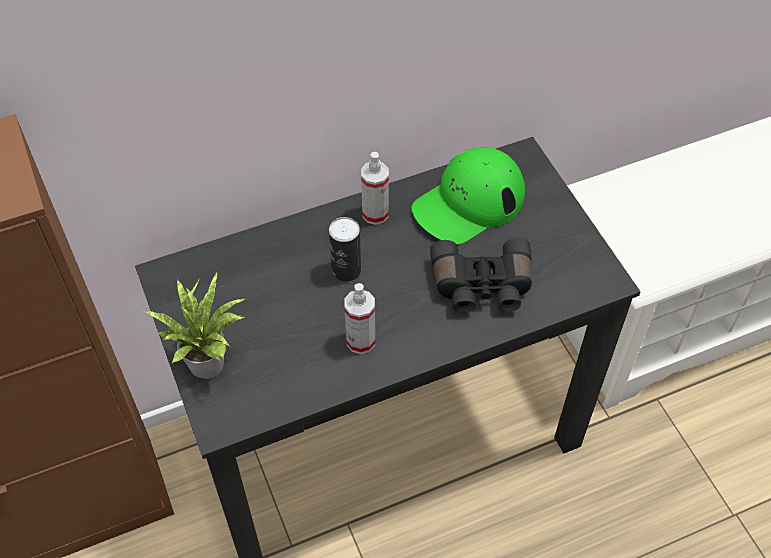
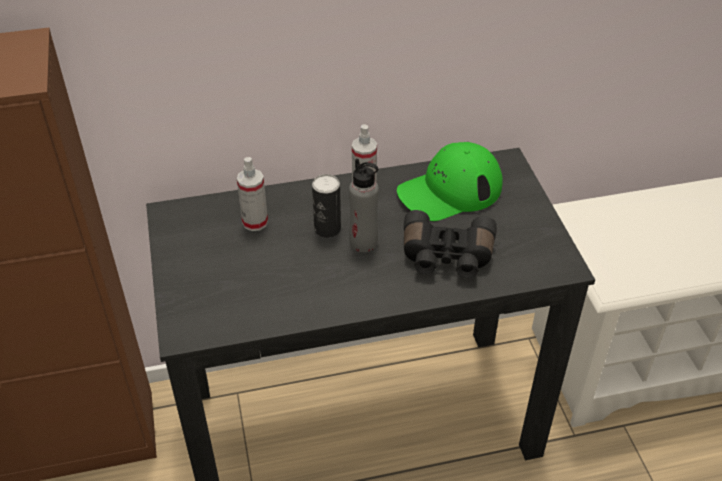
camera: 10 degrees right, 10 degrees down
potted plant [145,273,245,379] -> none
spray bottle [344,283,375,354] -> spray bottle moved to [237,157,268,231]
none -> grey bottle [349,158,379,252]

